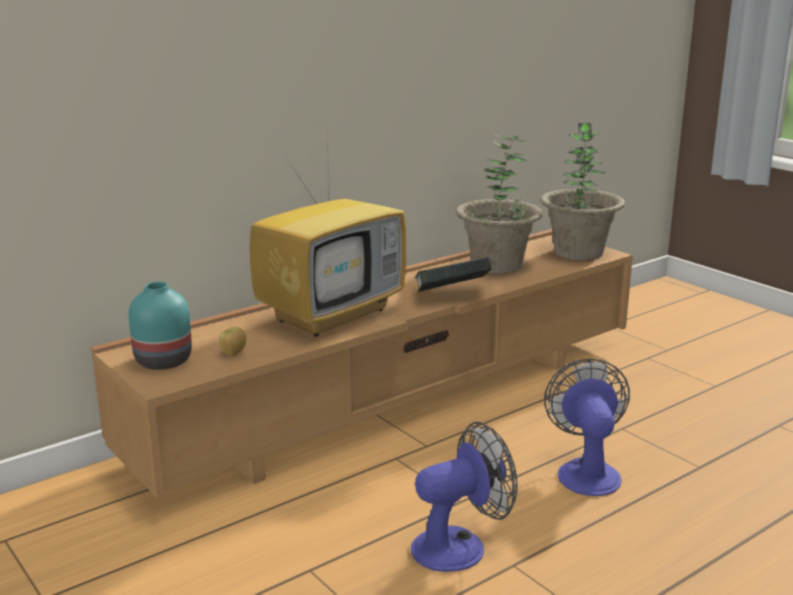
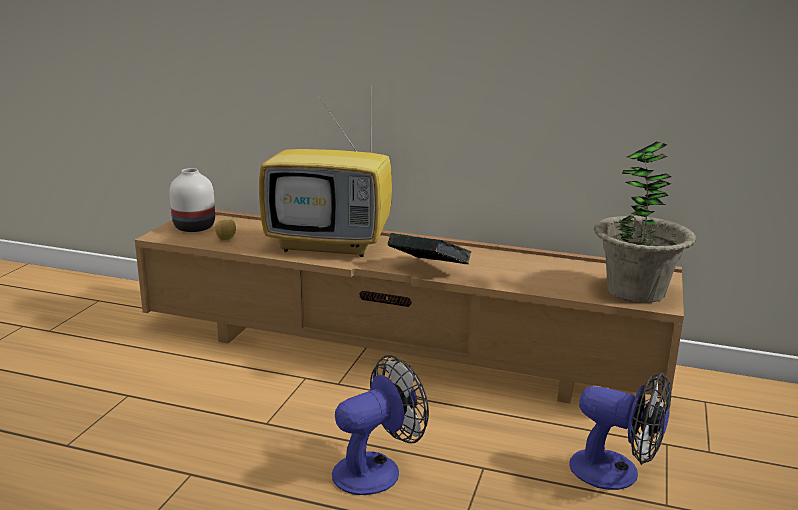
camera: 55 degrees right, 0 degrees up
turquoise vase [129,282,192,370] -> white vase [169,168,215,232]
fan [411,422,518,572] -> fan moved to [569,373,671,490]
potted plant [456,134,543,274] -> none

